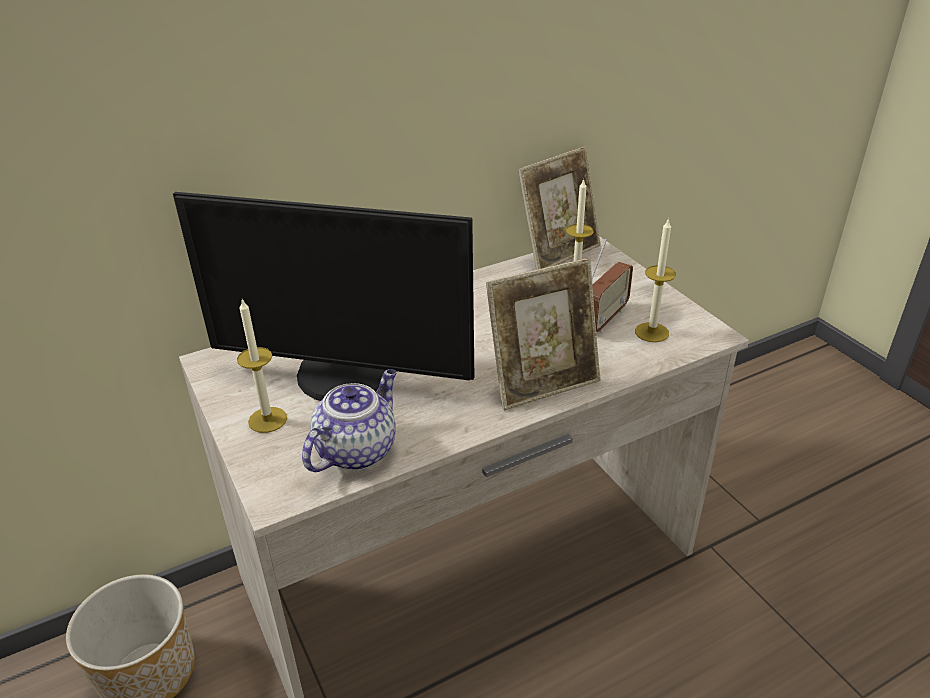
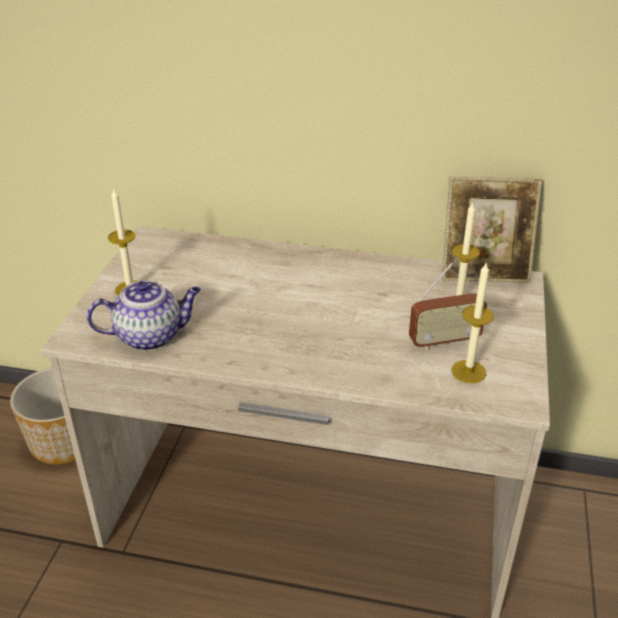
camera: 40 degrees right, 0 degrees up
monitor [173,192,474,401] -> none
picture frame [486,258,601,411] -> none

